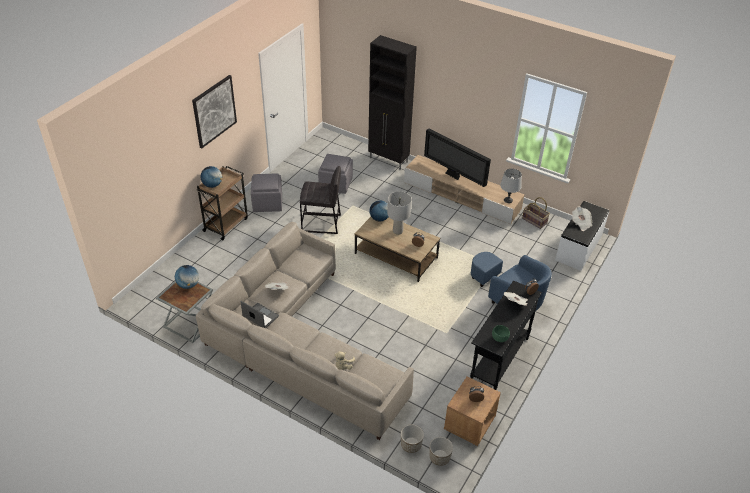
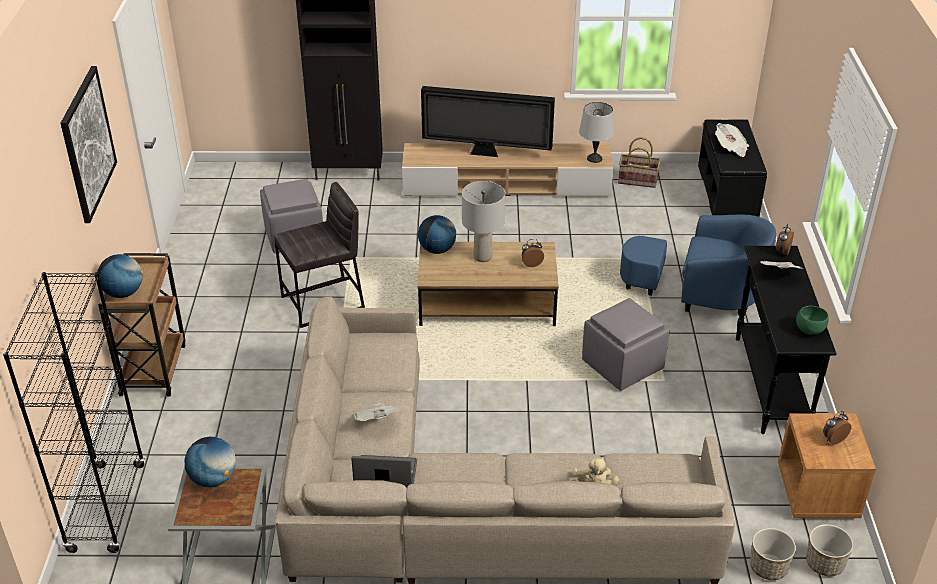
camera: 30 degrees left, 5 degrees down
grey ottoman [251,173,282,212] -> grey ottoman moved to [582,298,670,391]
white bench [555,201,609,271] -> black bench [698,119,767,217]
none -> black bookcase [3,272,145,553]

